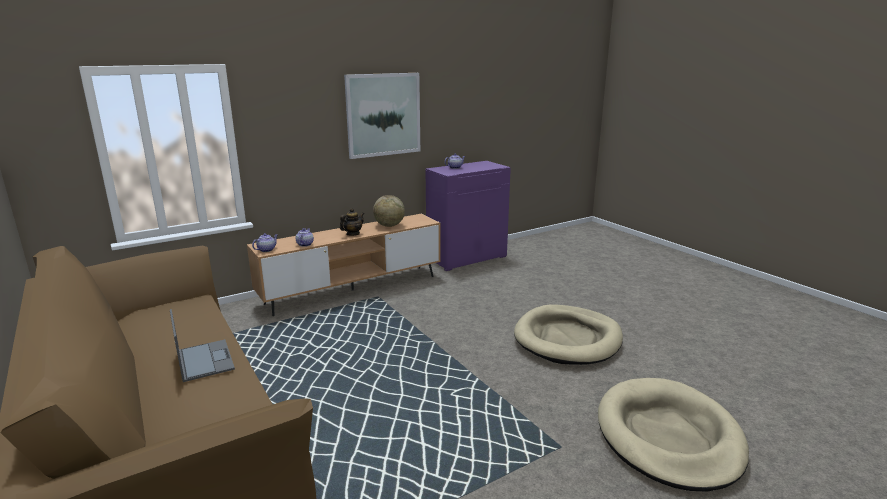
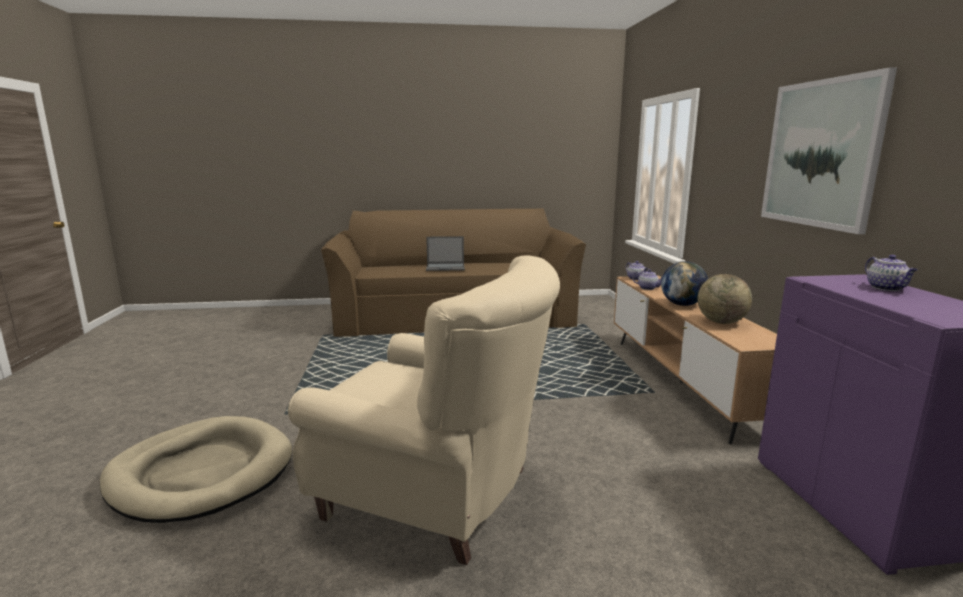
camera: 115 degrees right, 5 degrees down
teapot [340,208,365,236] -> globe [661,261,708,306]
beige dog bed [514,305,623,365] -> beige armchair [288,255,560,565]

